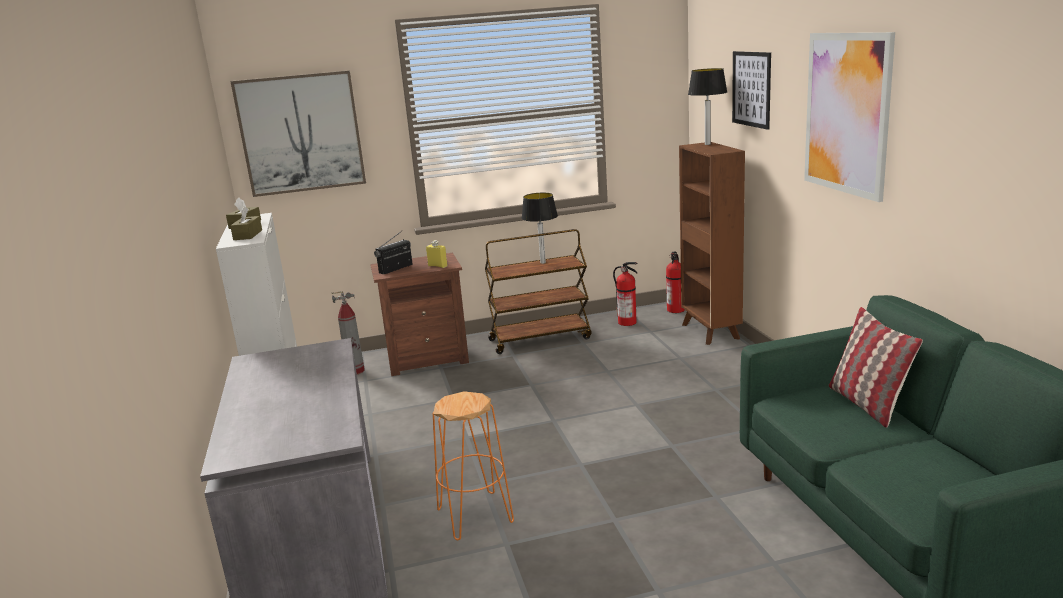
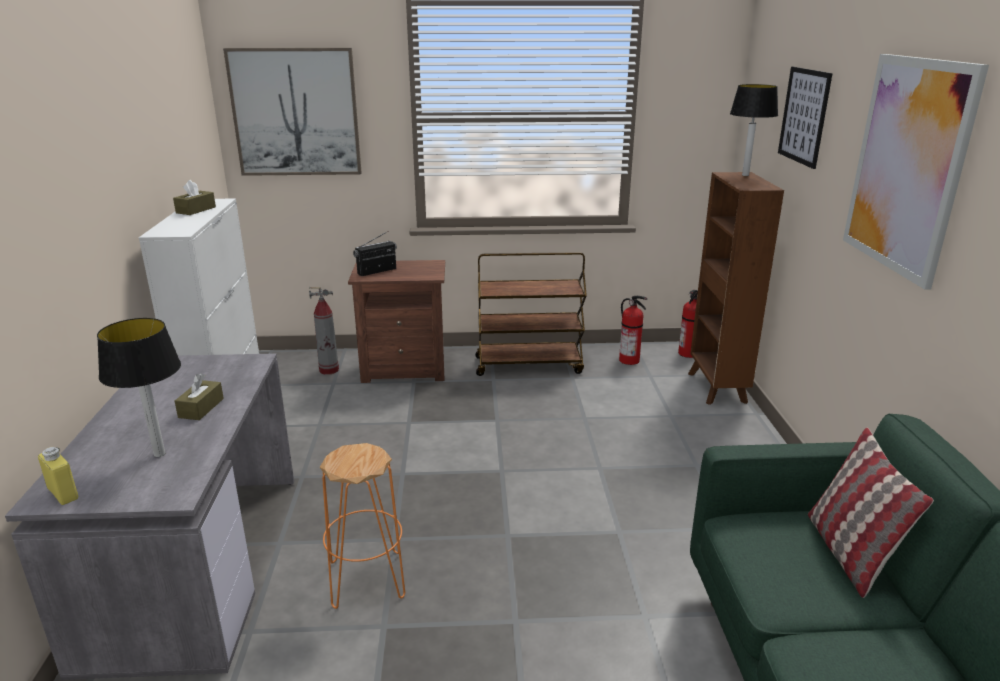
camera: 10 degrees right, 5 degrees up
brown tissue box [230,206,262,240] -> brown tissue box moved to [175,373,224,420]
yellow bottle [426,240,448,268] -> yellow bottle moved to [38,447,78,505]
table lamp [521,193,558,264] -> table lamp moved to [97,318,181,457]

